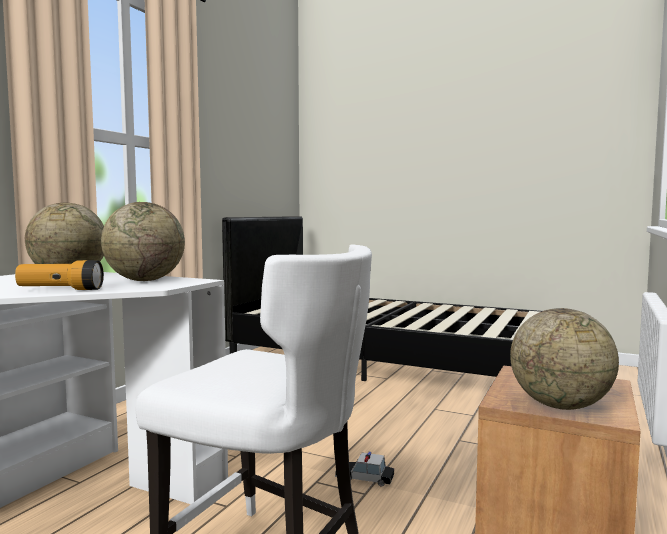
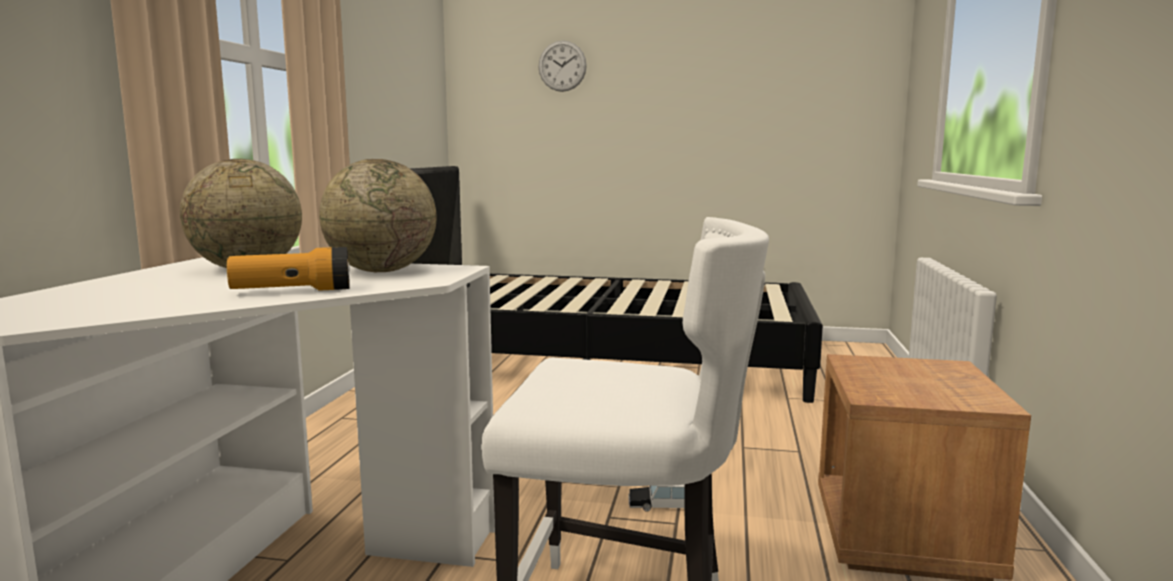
camera: 15 degrees left, 5 degrees up
globe [510,308,619,410] -> none
none -> wall clock [538,40,587,92]

